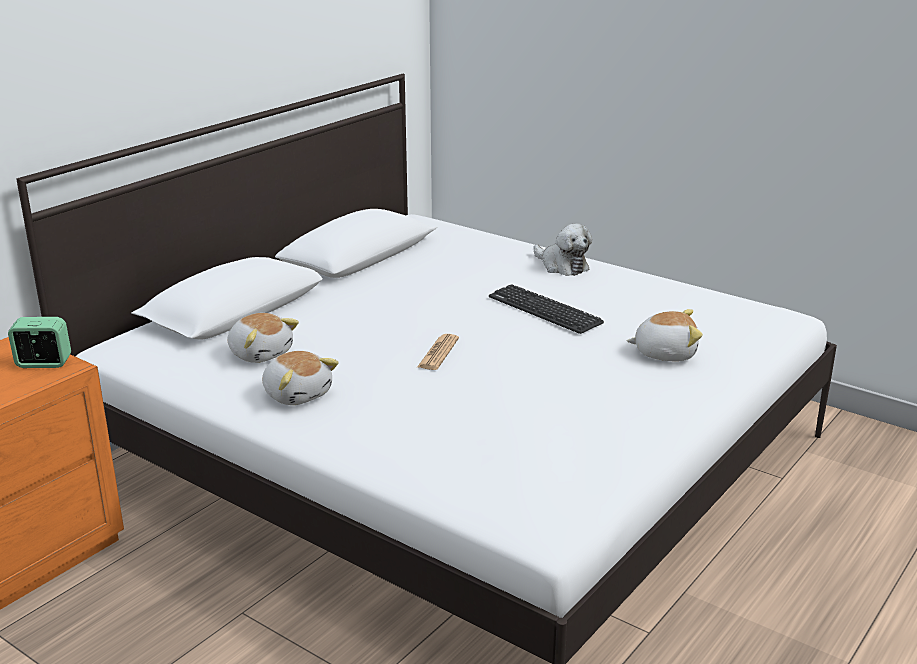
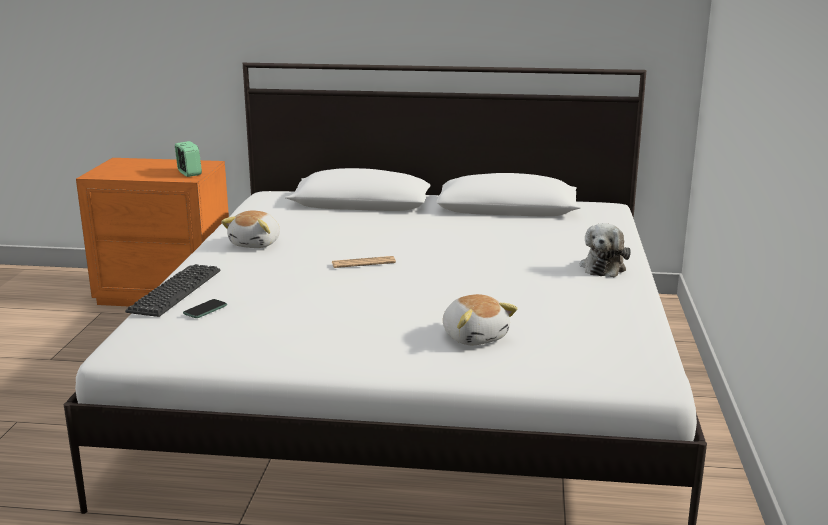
camera: 60 degrees right, 5 degrees down
plush toy [227,313,299,363] -> none
keyboard [489,284,604,334] -> keyboard moved to [125,264,221,317]
none -> phone [183,299,227,318]

